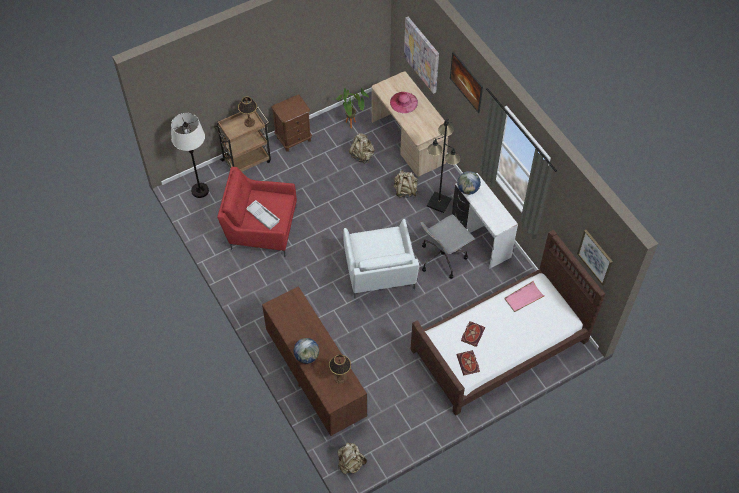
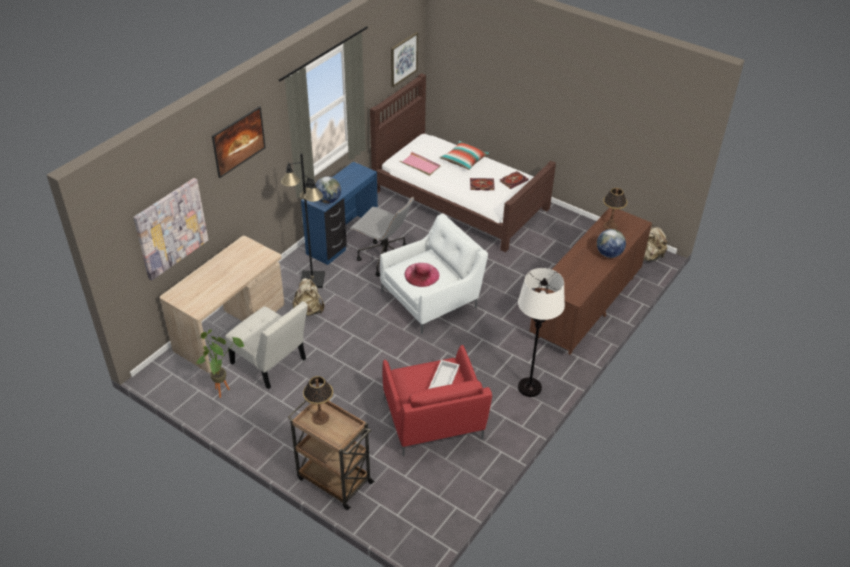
camera: 115 degrees left, 15 degrees down
white floor lamp [171,113,209,198] -> white floor lamp moved to [518,268,565,397]
brown nightstand [272,94,312,152] -> none
beige backpack [349,133,374,164] -> white chair [225,301,308,389]
pink hat [390,92,418,113] -> pink hat moved to [405,263,439,287]
white desk [452,173,518,269] -> blue desk [301,161,378,265]
none -> pillow [440,141,489,170]

